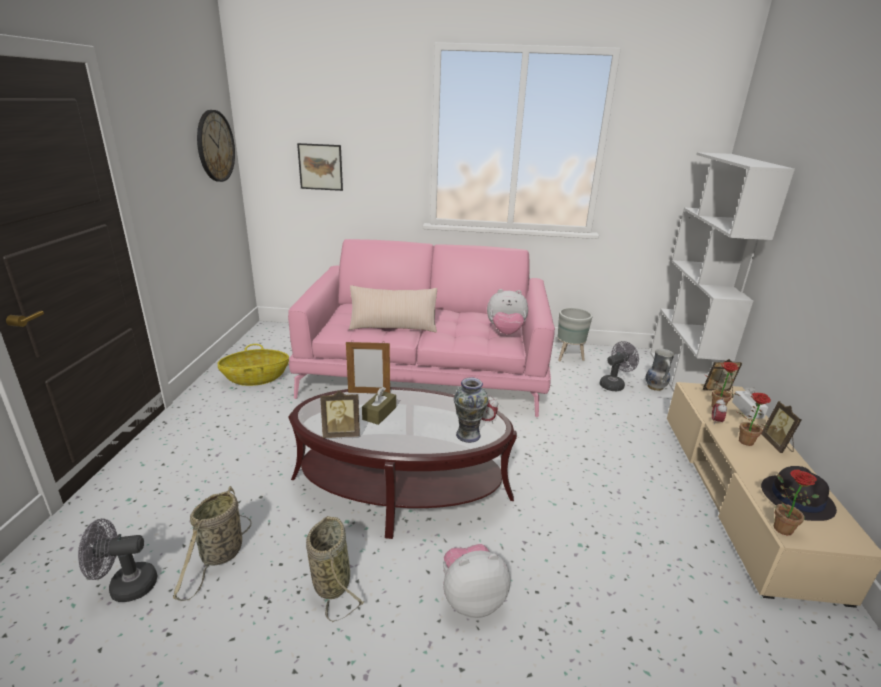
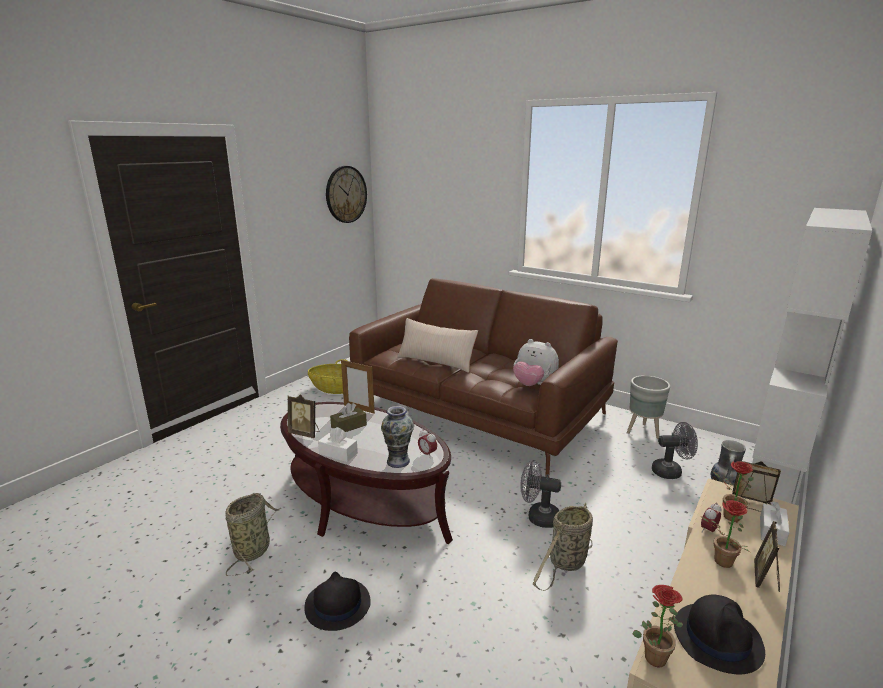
camera: 30 degrees right, 5 degrees down
grey fan [78,519,157,602] -> grey fan moved to [520,460,561,528]
basket [173,486,252,601] -> basket moved to [533,503,593,591]
pink sofa [288,239,555,417] -> brown sofa [349,278,618,478]
picture [297,143,343,191] -> none
plush toy [443,544,510,618] -> black hat [304,572,371,631]
none -> white tissue box [318,427,358,462]

